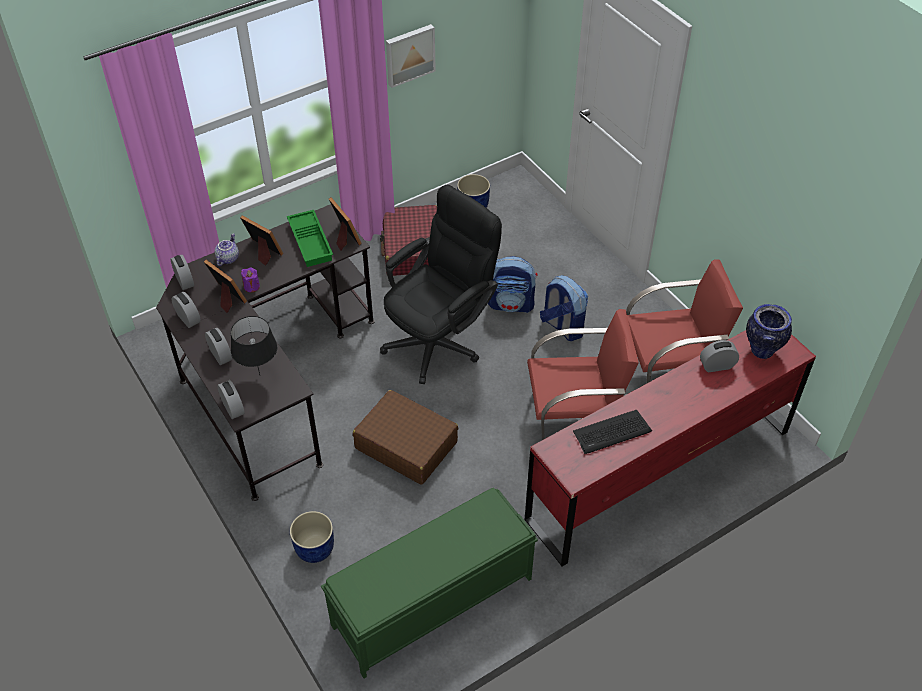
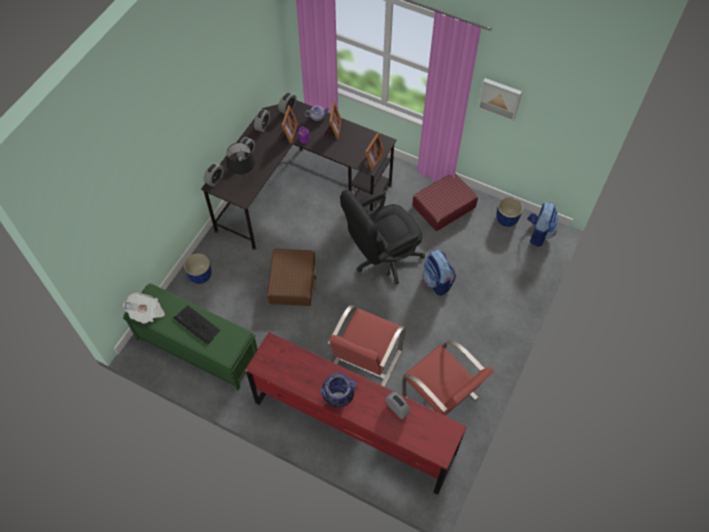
camera: 60 degrees right, 10 degrees up
green tray [287,210,333,267] -> none
black office chair [380,185,502,384] -> black office chair turned 135 degrees clockwise [340,189,425,284]
red chair [527,309,639,440] -> red chair turned 60 degrees clockwise [328,305,406,387]
backpack [540,275,588,341] -> backpack moved to [527,202,558,247]
keyboard [573,410,652,454] -> keyboard moved to [174,305,221,344]
vase [746,304,792,359] -> vase moved to [320,373,356,408]
none -> newspaper [123,293,165,324]

